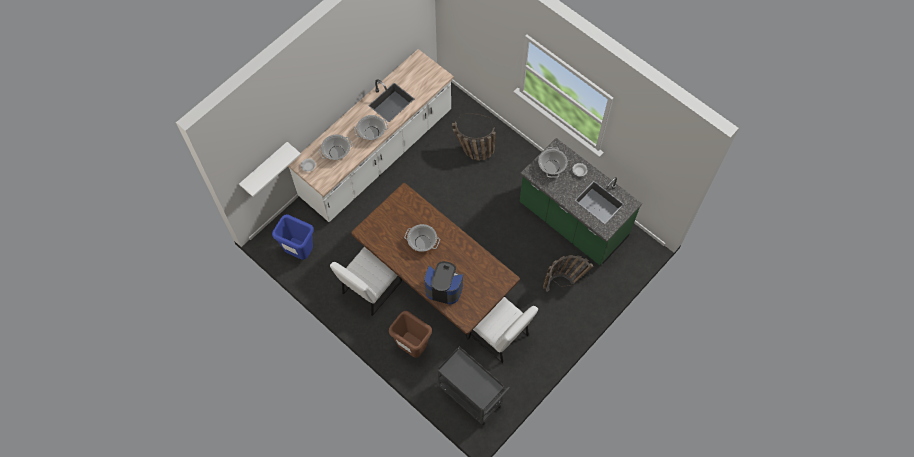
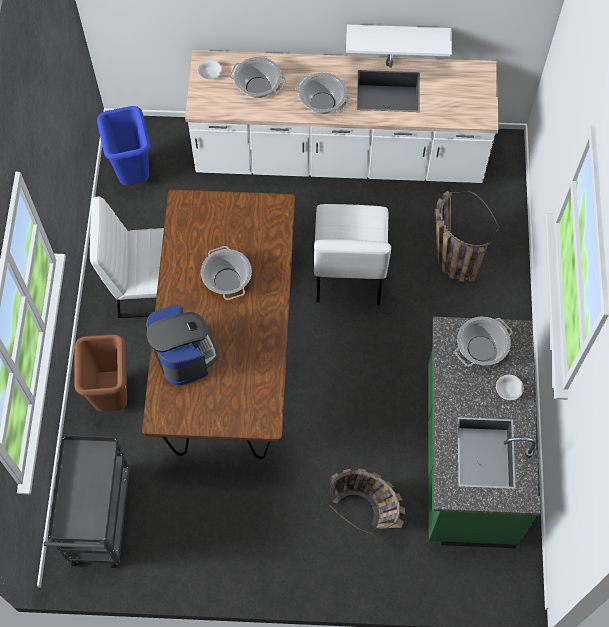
camera: 50 degrees right, 0 degrees up
white shelf [239,142,301,197] -> white shelf moved to [346,24,452,56]
white chair [469,297,538,363] -> white chair moved to [314,204,391,305]

